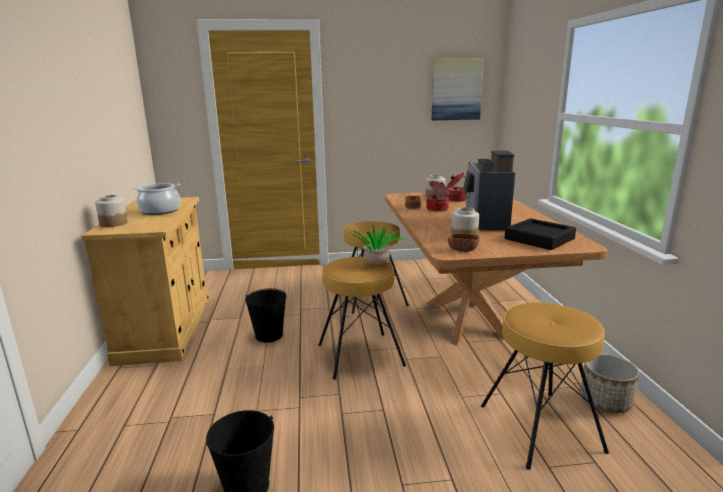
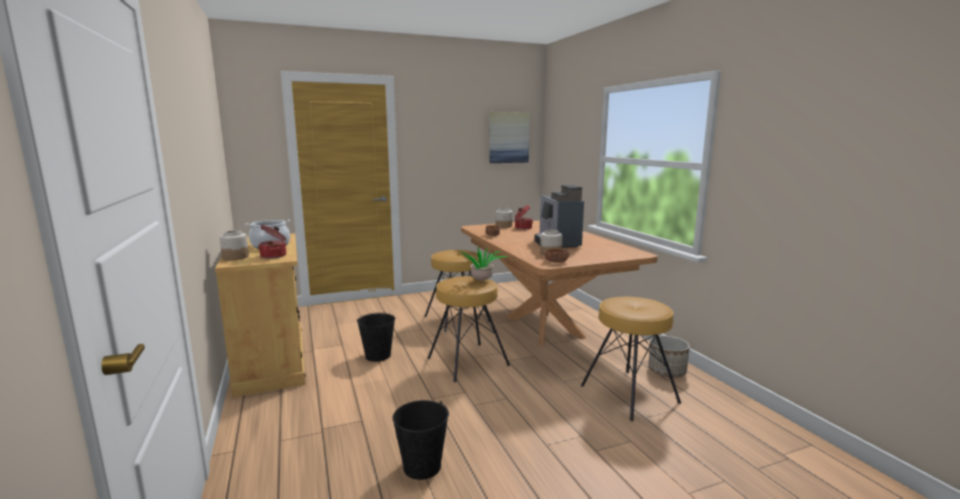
camera: 15 degrees left, 5 degrees down
cooking pot [426,181,451,212] -> cooking pot moved to [258,225,286,259]
black tray [505,218,576,250] -> none

